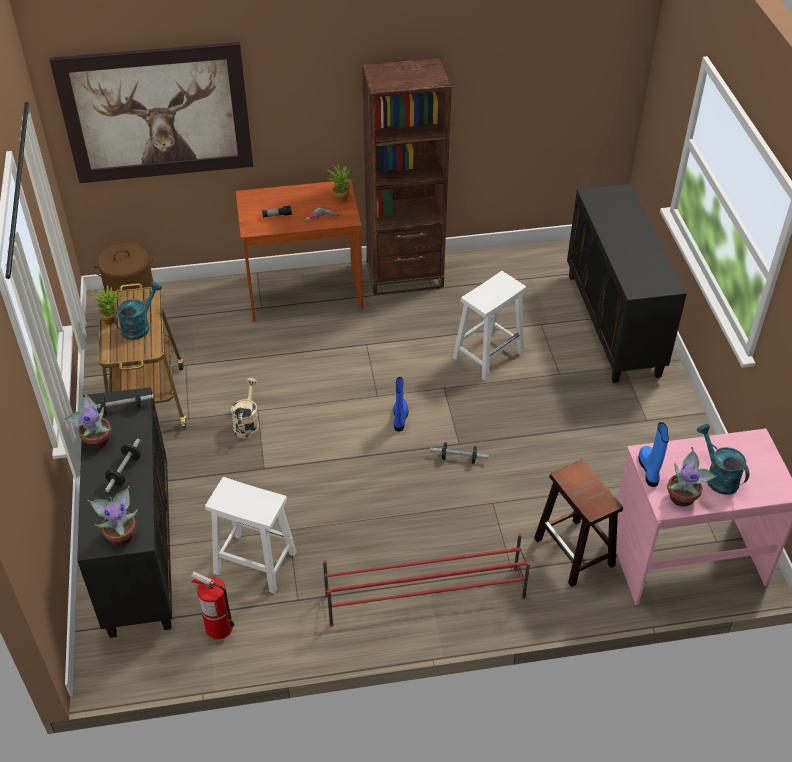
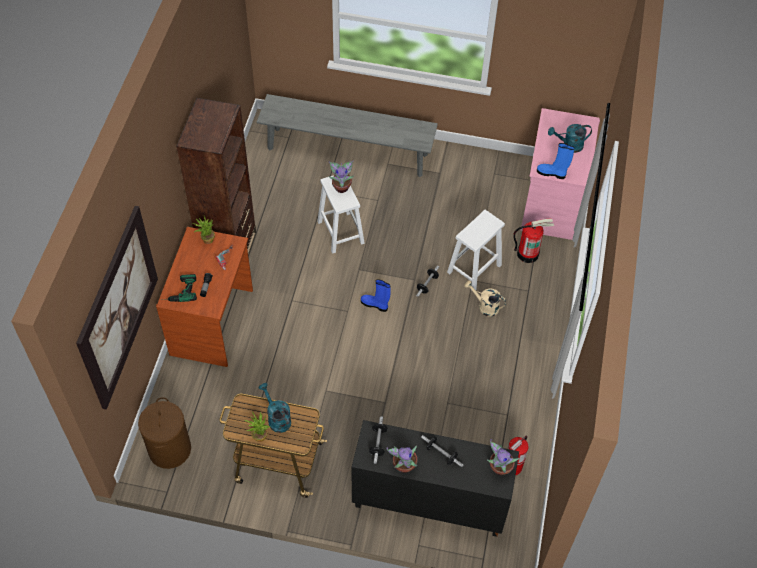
camera: 70 degrees left, 10 degrees up
white stool [205,477,297,594] -> white stool moved to [447,210,505,291]
beige watering can [231,378,259,439] -> beige watering can moved to [464,280,506,317]
red shoe rack [323,533,530,627] -> none
brown stool [534,459,623,587] -> fire extinguisher [513,219,554,263]
black cabinet [567,184,687,383] -> grey bench [257,94,438,177]
potted plant [667,447,717,507] -> potted plant moved to [328,160,355,193]
none -> power drill [161,274,197,302]

